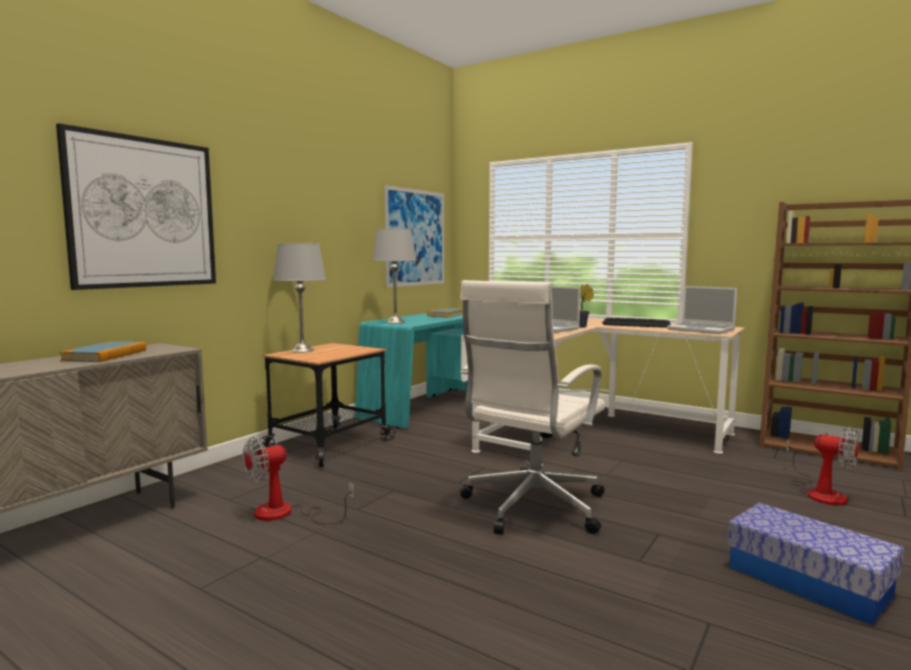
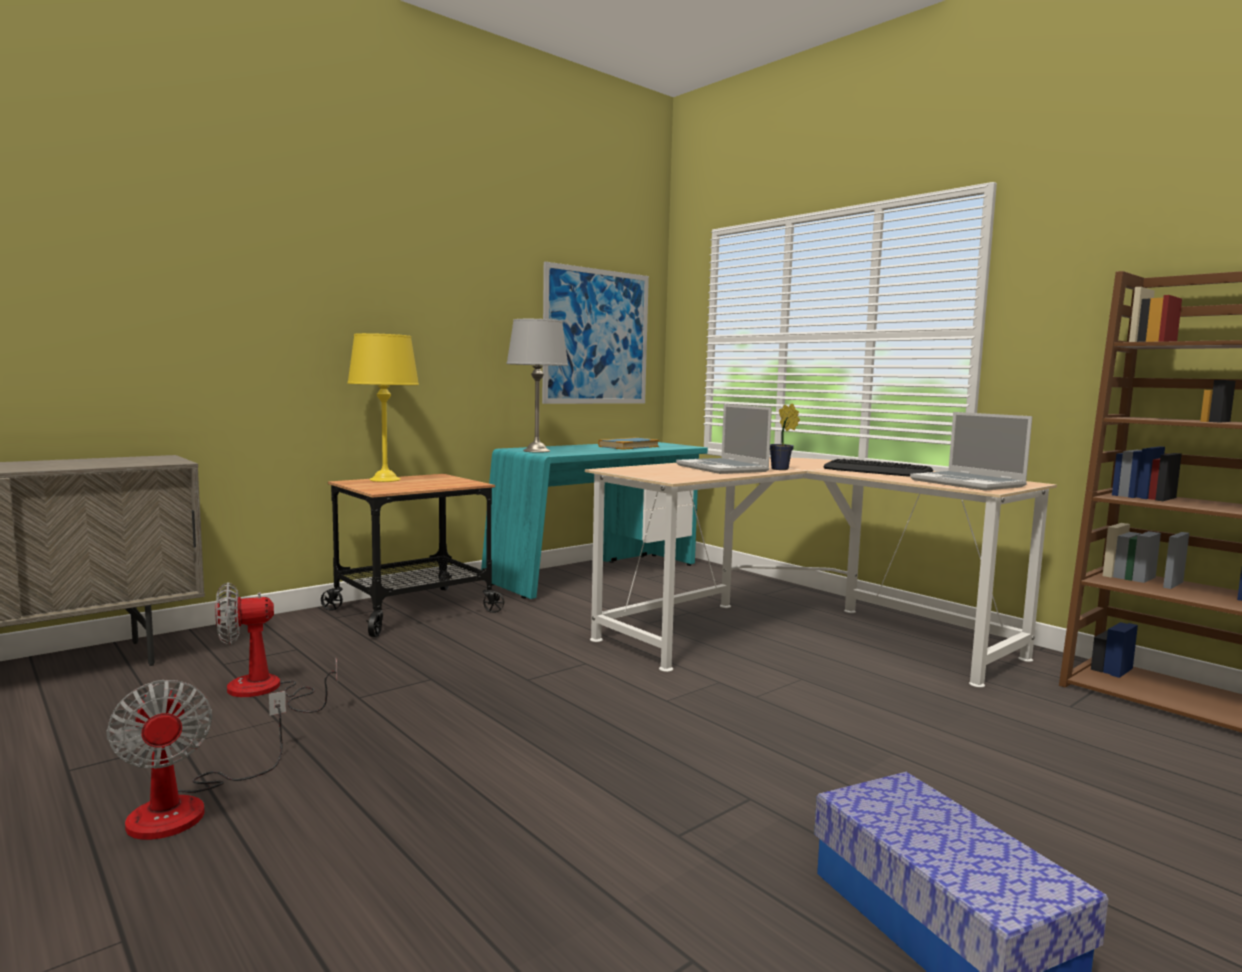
camera: 15 degrees right, 0 degrees up
picture [56,123,216,290] -> none
book [60,342,146,362] -> none
grey table lamp [273,243,326,353] -> yellow table lamp [347,333,419,482]
white office chair [460,280,605,535] -> none
fan [786,427,860,506] -> fan moved to [106,680,286,840]

